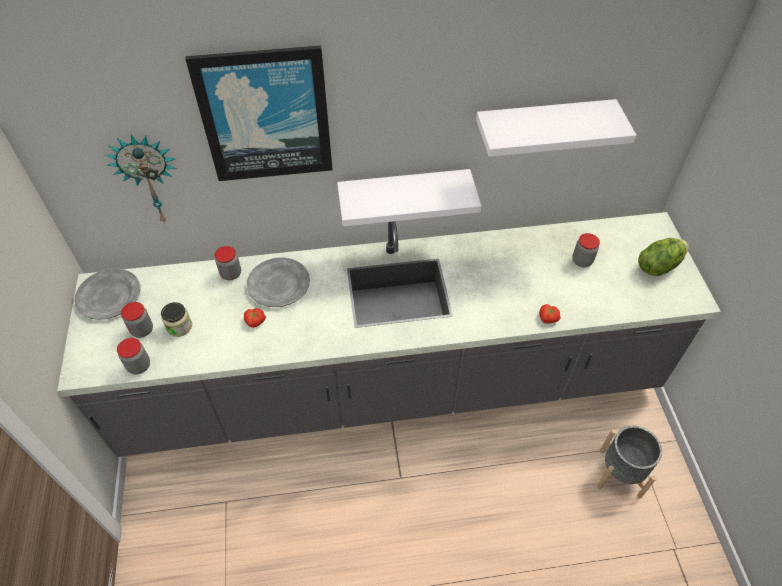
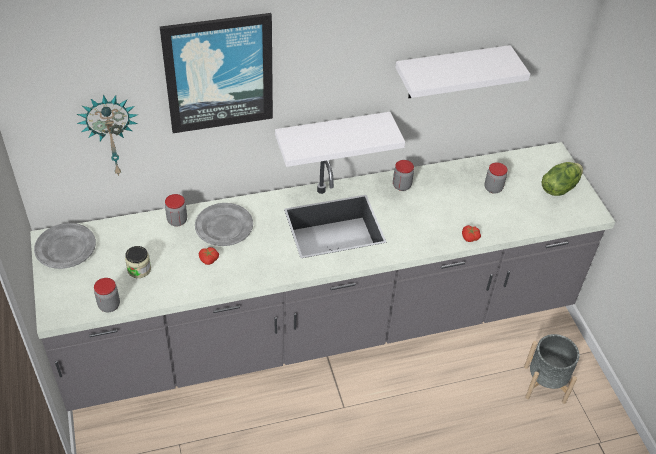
camera: 10 degrees left, 5 degrees down
jar [121,302,153,338] -> jar moved to [393,160,414,191]

